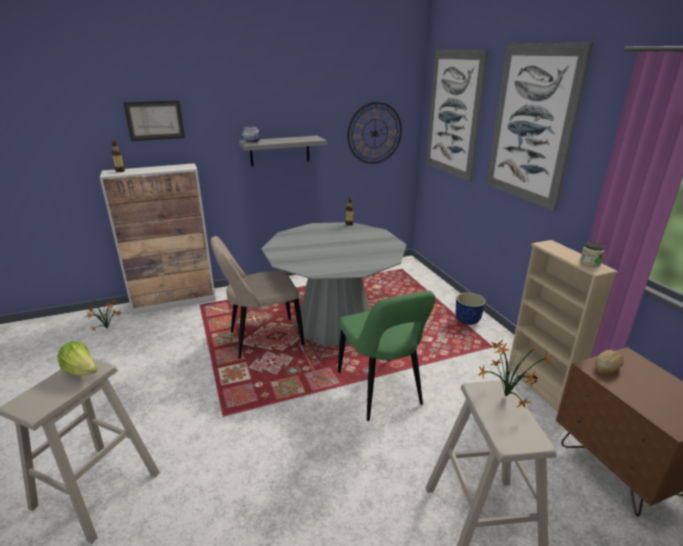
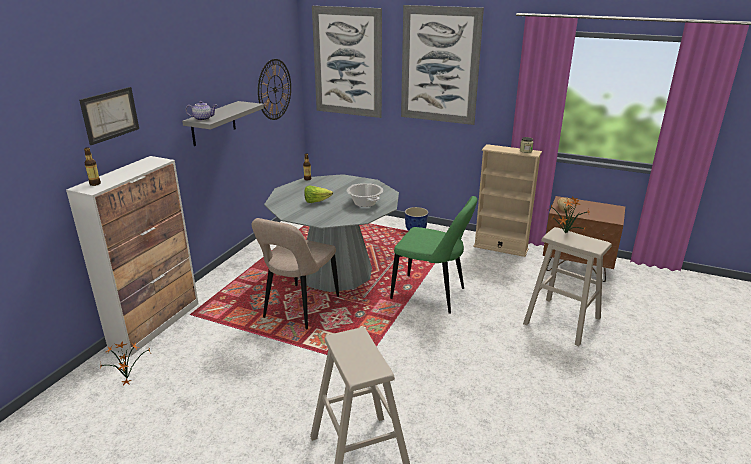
camera: 45 degrees left, 0 degrees up
lettuce [57,341,98,375] -> lettuce moved to [304,185,333,203]
none -> cooking pot [347,183,383,207]

